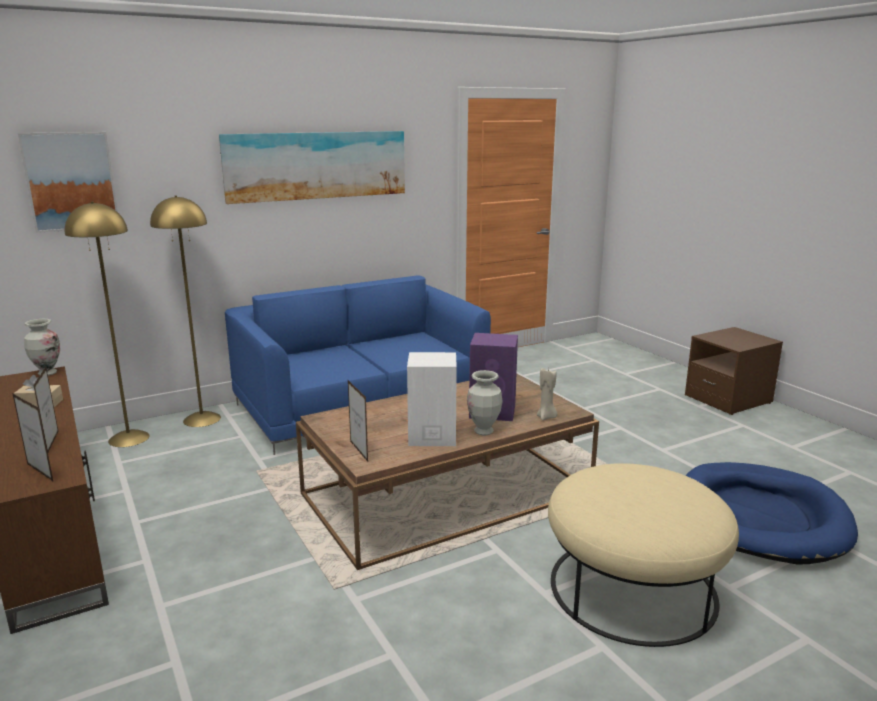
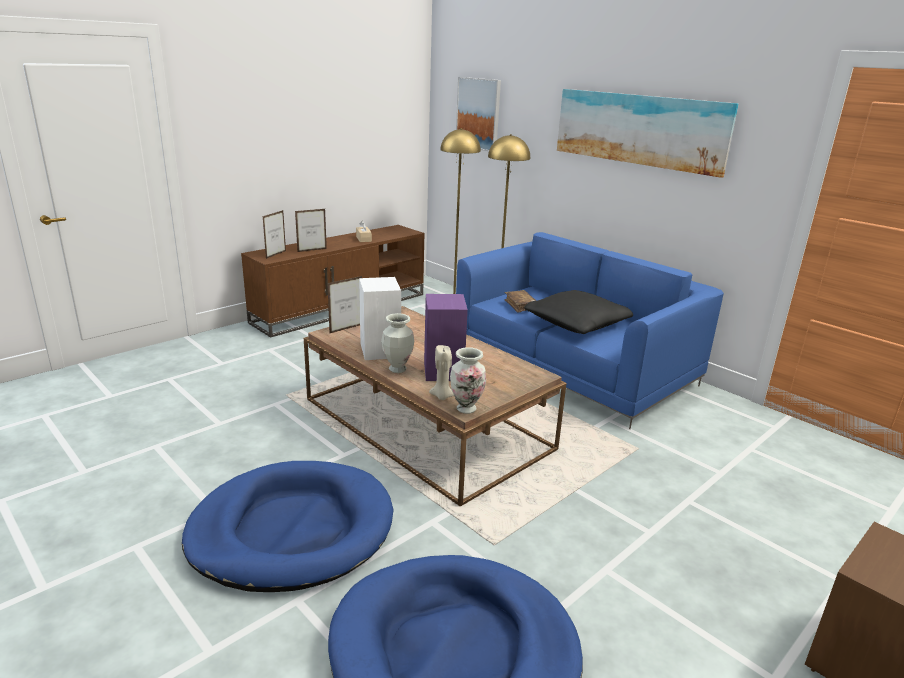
camera: 75 degrees right, 5 degrees up
vase [24,319,60,376] -> vase moved to [450,347,486,414]
beige ottoman [548,463,739,647] -> blue dog bed [182,461,394,592]
none -> brown book [504,290,536,313]
none -> black pillow [524,290,633,334]

